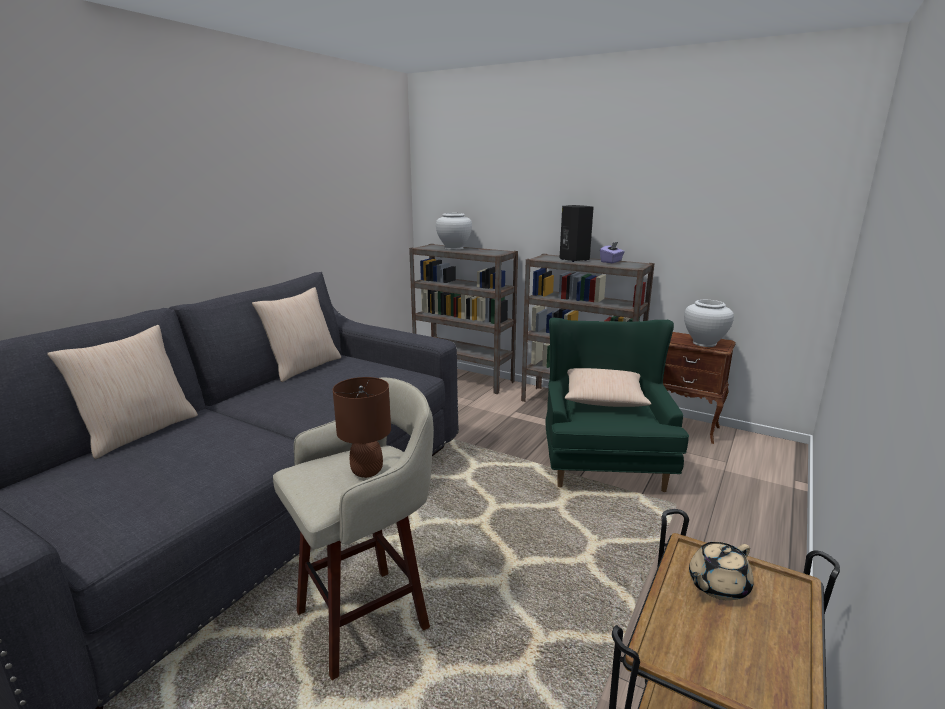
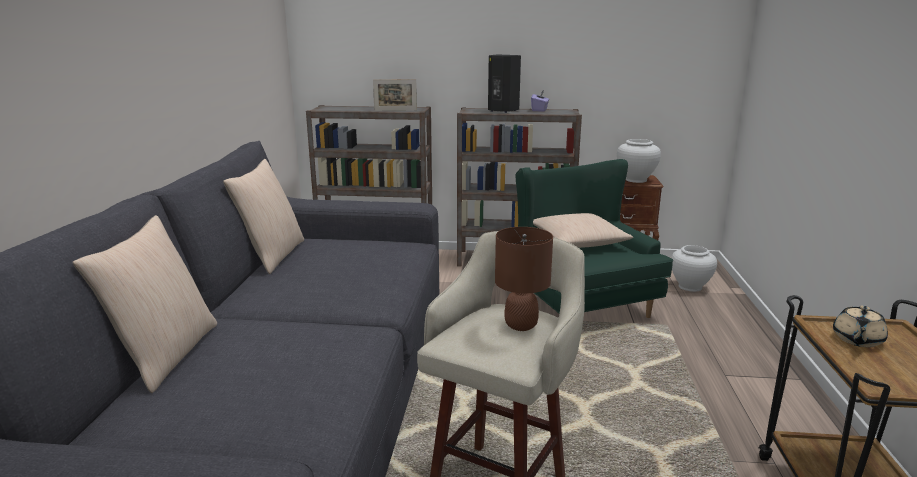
camera: 25 degrees left, 0 degrees up
white vase [436,213,472,250] -> white vase moved to [671,245,717,292]
none -> picture frame [373,79,417,111]

